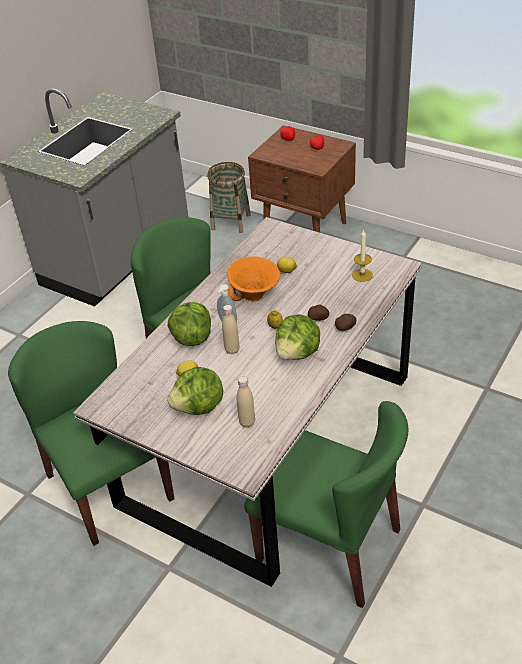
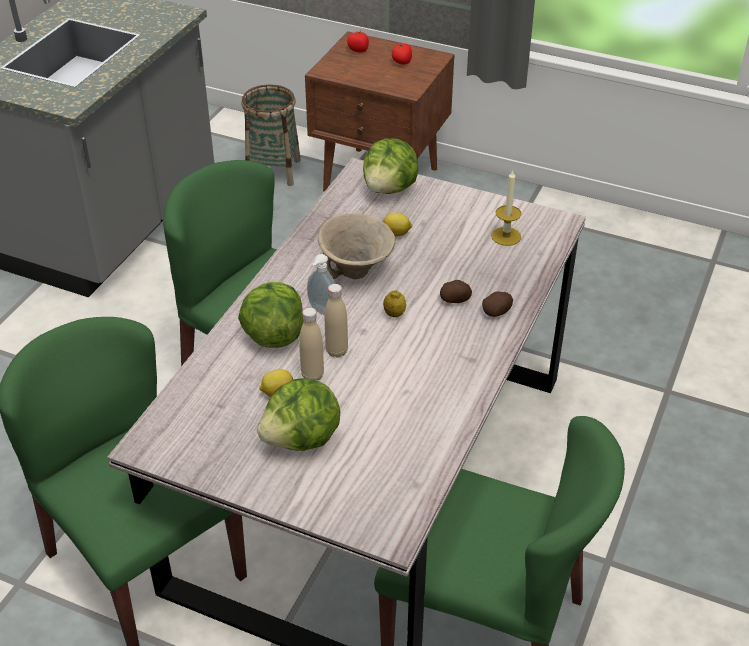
camera: 10 degrees left, 0 degrees up
orange bowl [227,256,281,302] -> beige bowl [318,213,396,279]
beige bottle [237,376,255,428] -> beige bottle moved to [299,307,324,380]
lettuce [275,314,320,360] -> lettuce moved to [363,138,419,194]

